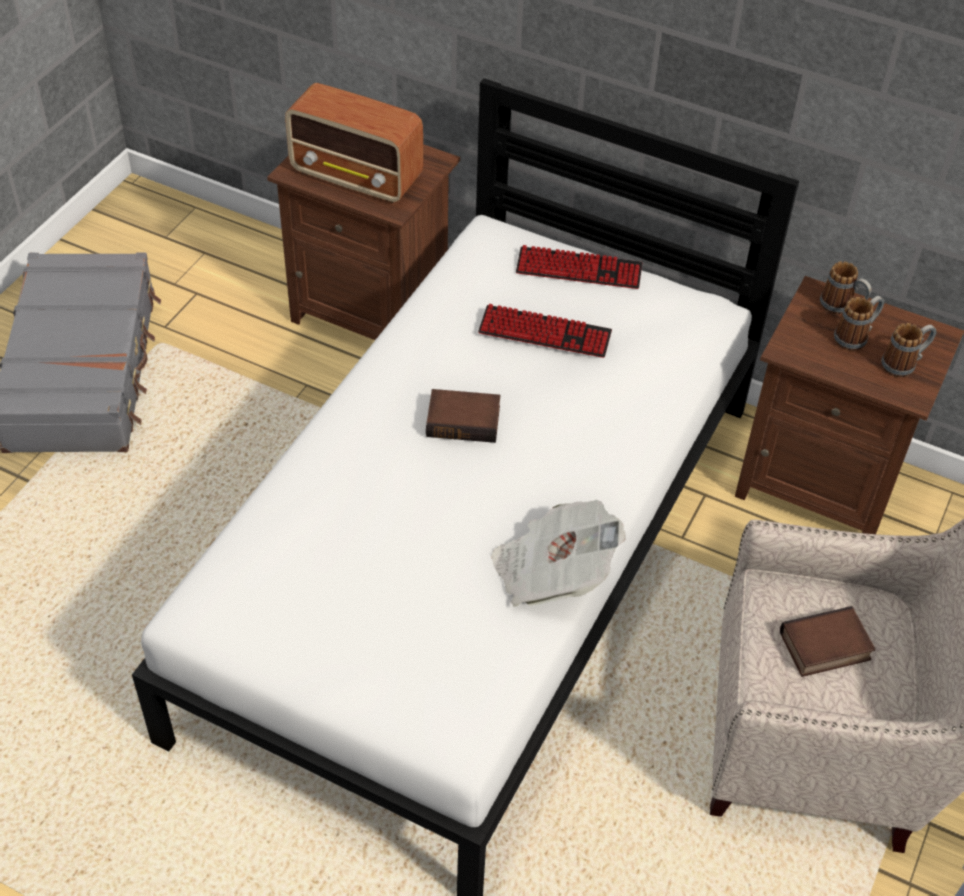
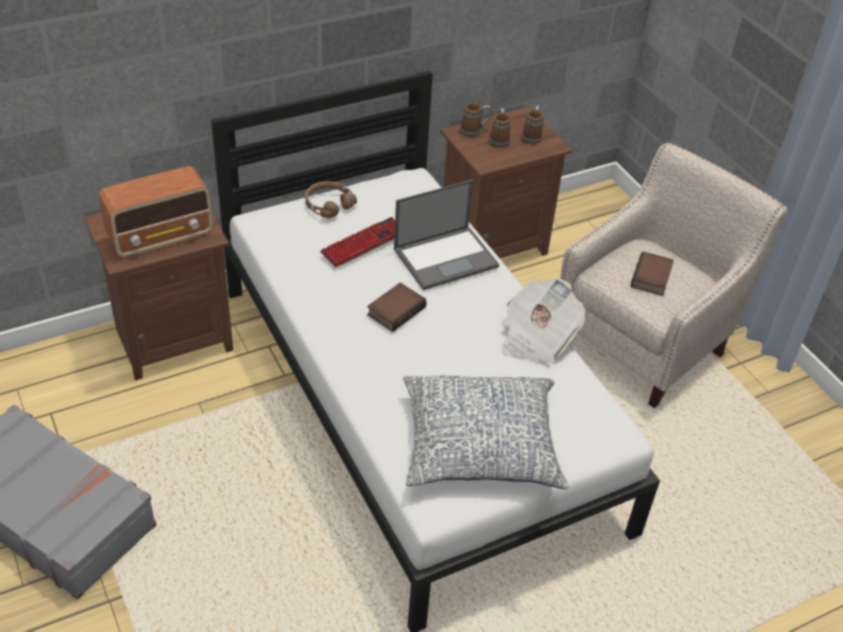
camera: 55 degrees left, 5 degrees down
keyboard [516,245,642,289] -> brown headphones [305,181,357,219]
none -> laptop [394,180,499,290]
none -> pillow [403,375,569,489]

